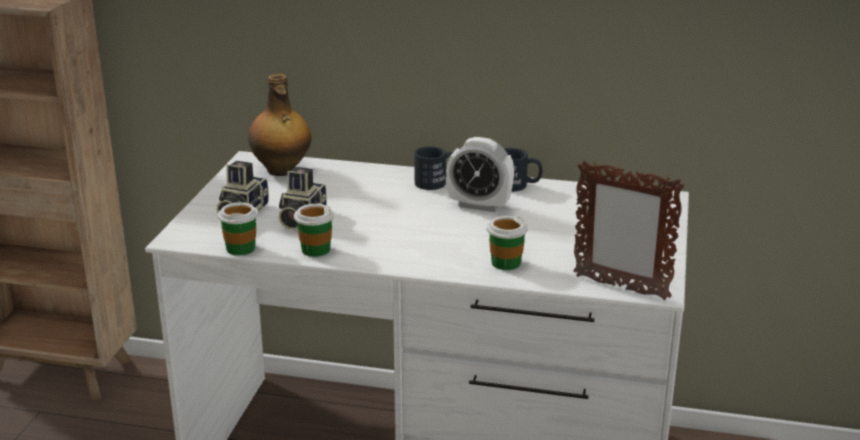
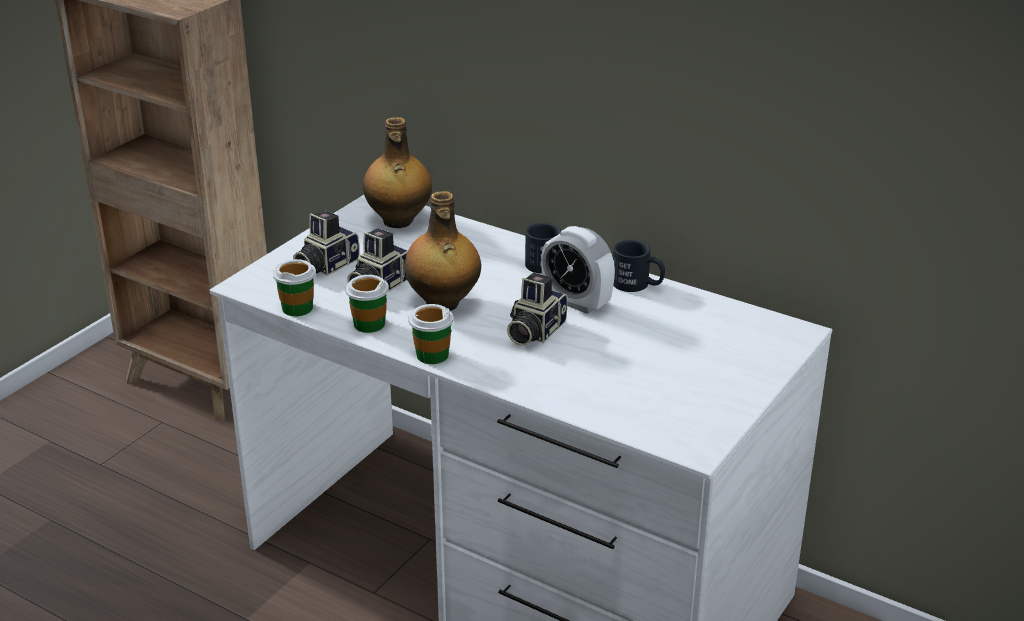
camera: 20 degrees right, 5 degrees up
cup [487,216,528,270] -> cup moved to [408,304,454,364]
picture frame [573,160,684,300] -> none
none -> bottle [404,191,481,311]
none -> camera [507,273,567,346]

